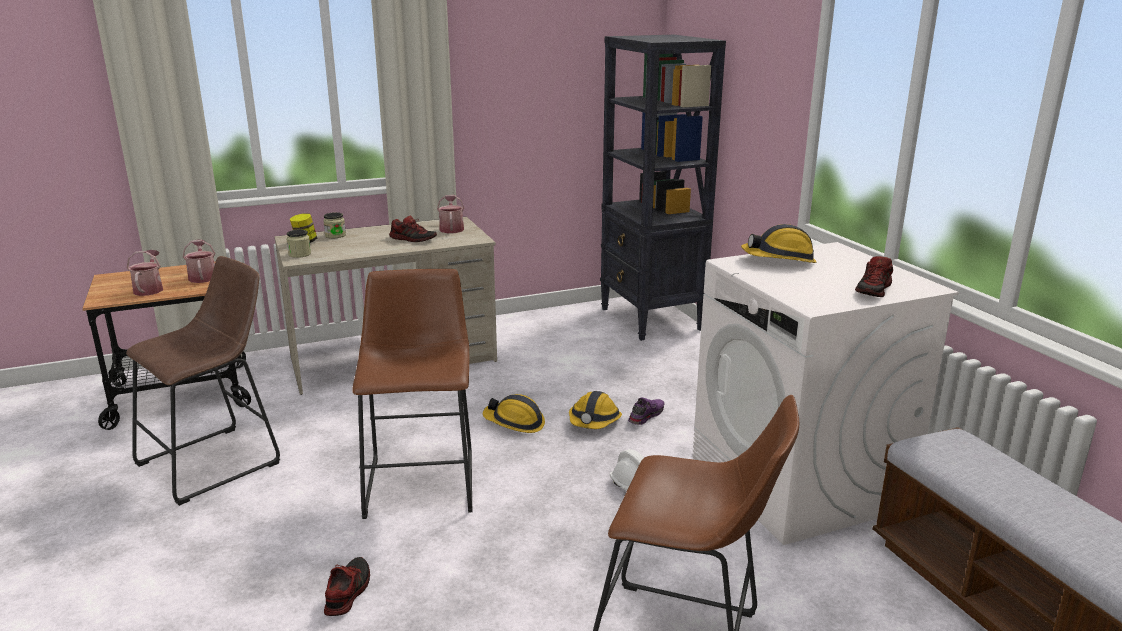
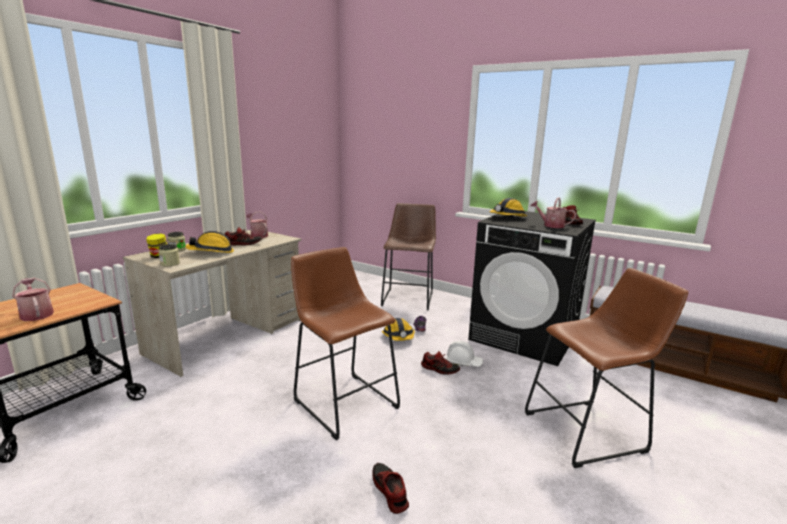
camera: 35 degrees left, 5 degrees down
brown stool [126,256,280,506] -> brown stool moved to [381,203,436,310]
watering can [183,239,215,283] -> watering can moved to [530,197,576,228]
hard hat [483,394,545,433] -> hard hat moved to [185,231,234,253]
black bookcase [600,35,726,341] -> none
white washing machine [692,242,959,545] -> black washing machine [468,211,596,366]
none -> shoe [421,351,460,375]

